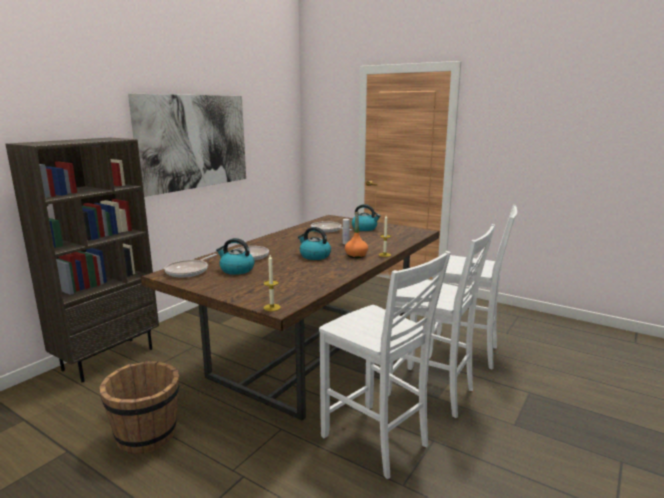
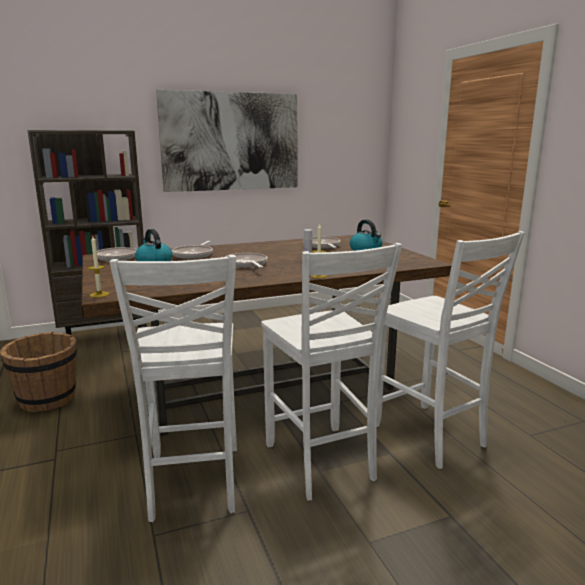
camera: 35 degrees right, 0 degrees up
kettle [298,227,331,260] -> frying pan [225,253,268,268]
orange bottle [345,212,368,258] -> none

